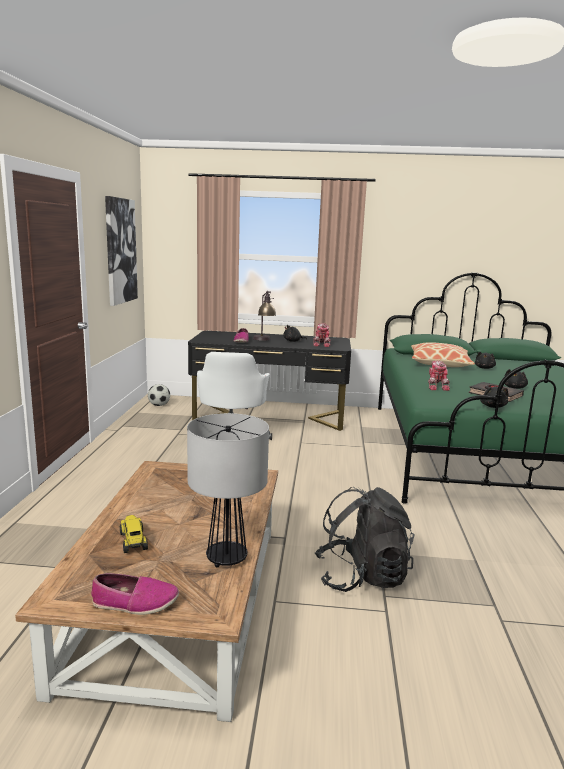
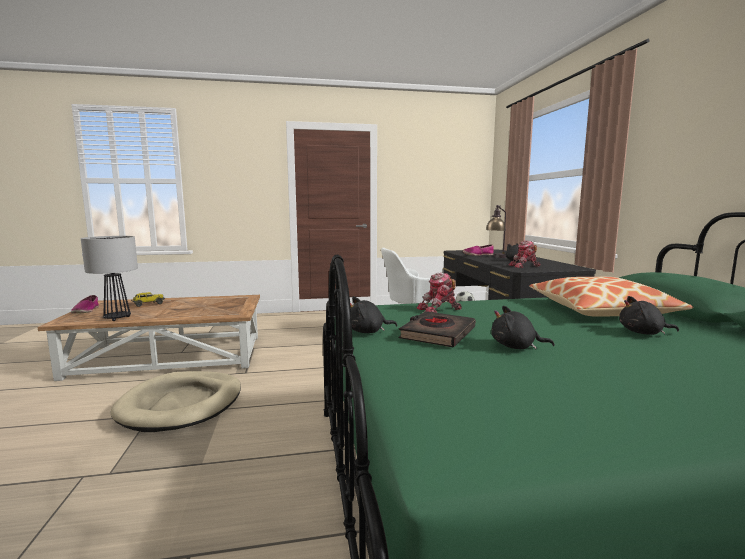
camera: 75 degrees right, 5 degrees down
picture [105,196,138,306] -> none
black backpack [315,487,415,592] -> beige dog bed [111,371,241,432]

